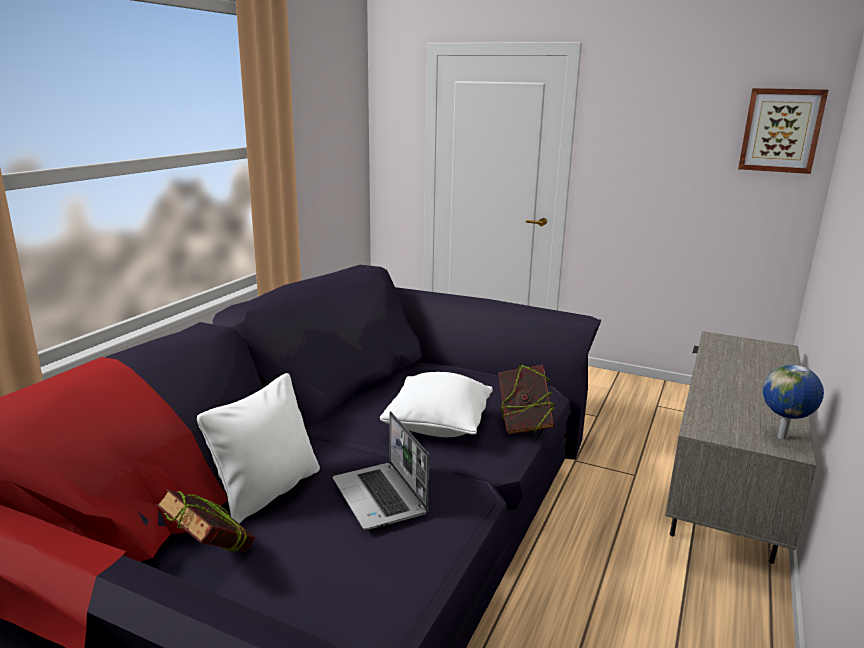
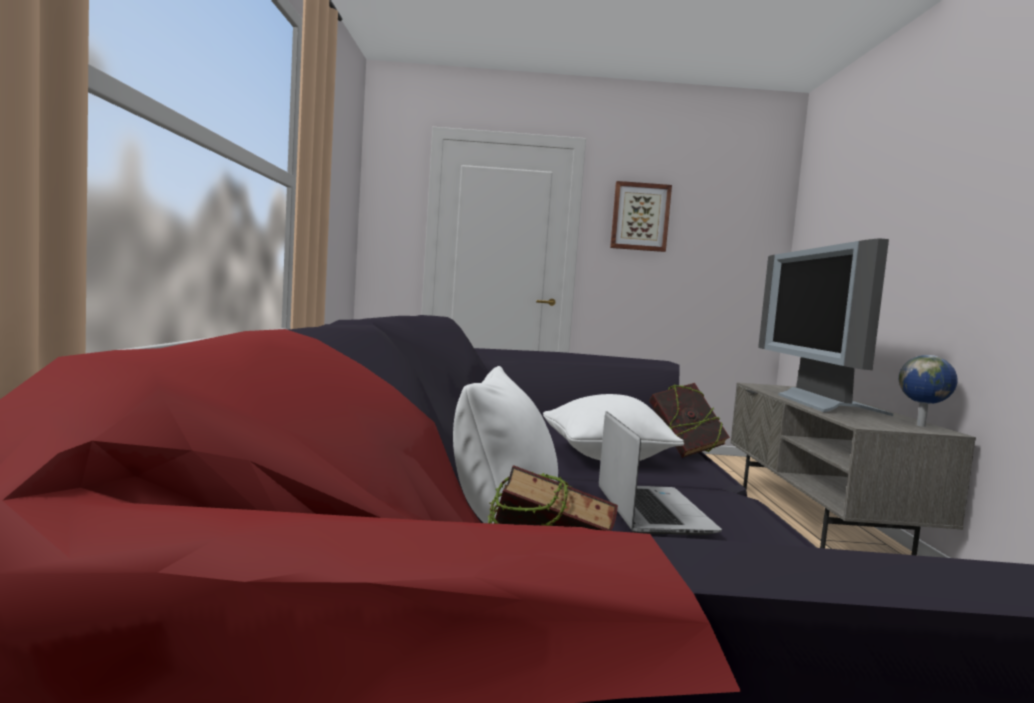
camera: 25 degrees left, 15 degrees down
laptop [333,411,430,530] -> laptop turned 135 degrees counterclockwise [599,411,722,535]
picture [738,88,828,174] -> picture moved to [610,181,672,252]
none -> television [758,238,893,416]

